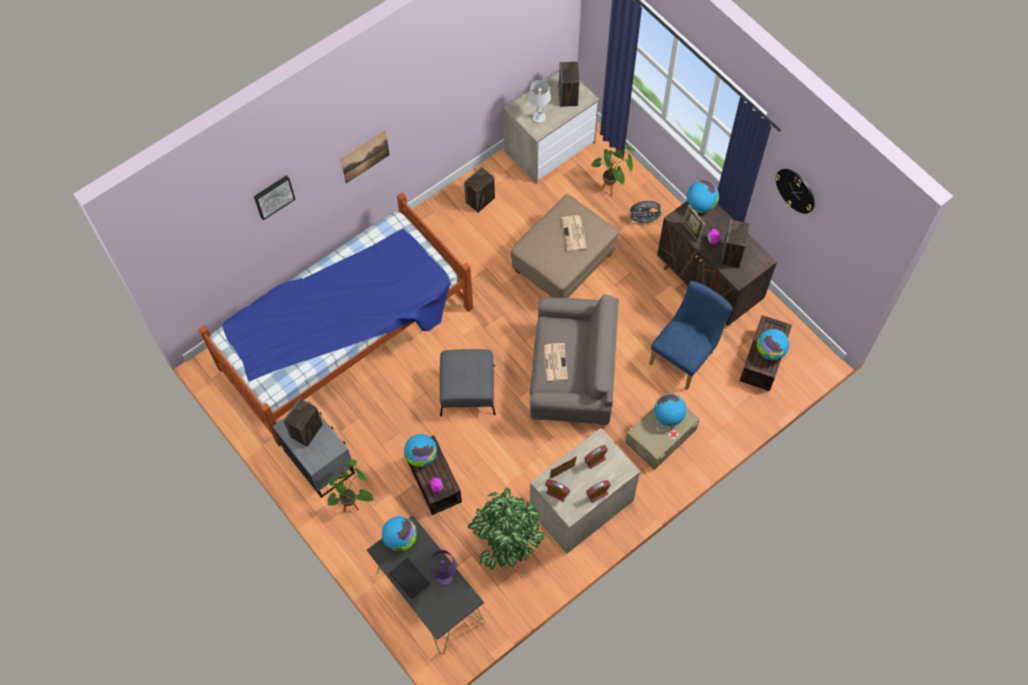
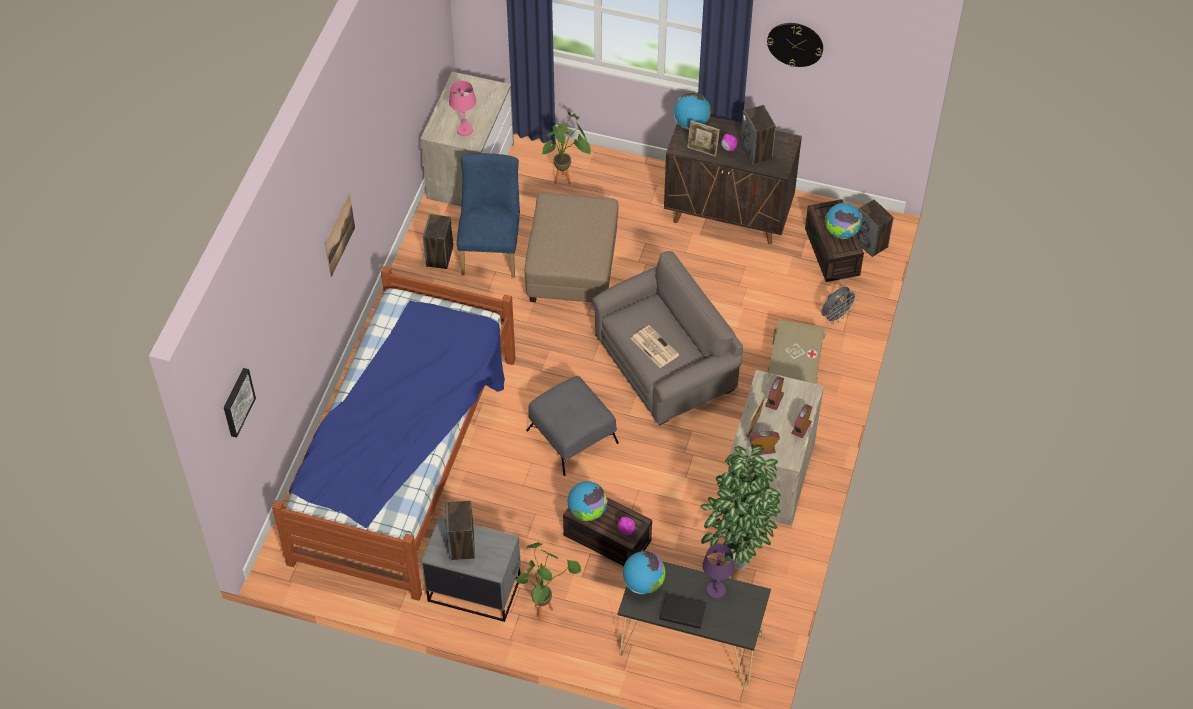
camera: 35 degrees left, 10 degrees down
picture [254,175,295,220] -> picture moved to [224,368,256,438]
white table lamp [528,80,551,124] -> pink table lamp [449,81,476,136]
speaker [559,62,580,107] -> speaker moved to [856,200,894,257]
newspaper [561,215,587,250] -> none
grey fan [629,201,664,225] -> grey fan moved to [821,287,858,324]
blue chair [649,281,733,390] -> blue chair moved to [457,153,520,278]
globe [654,393,687,426] -> none

